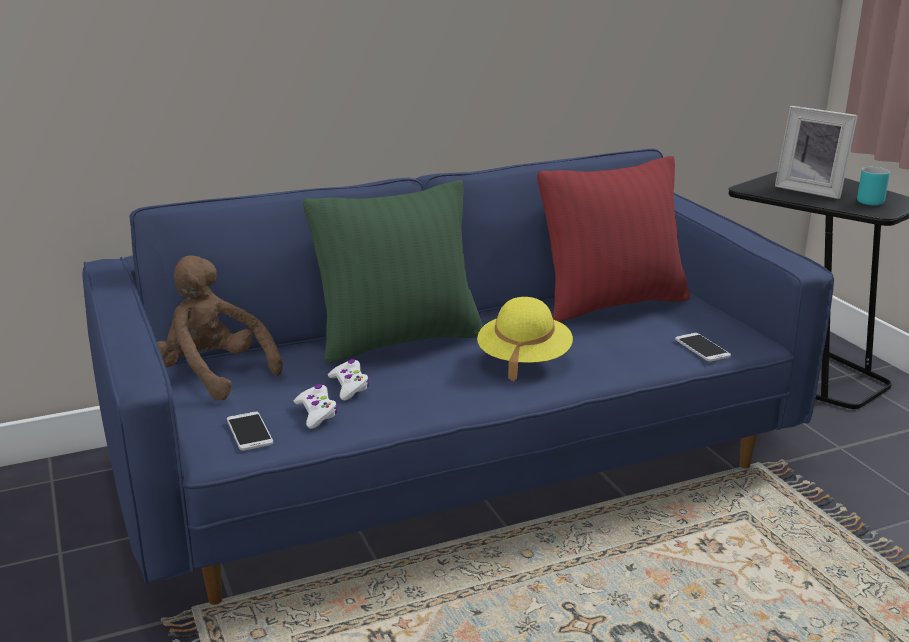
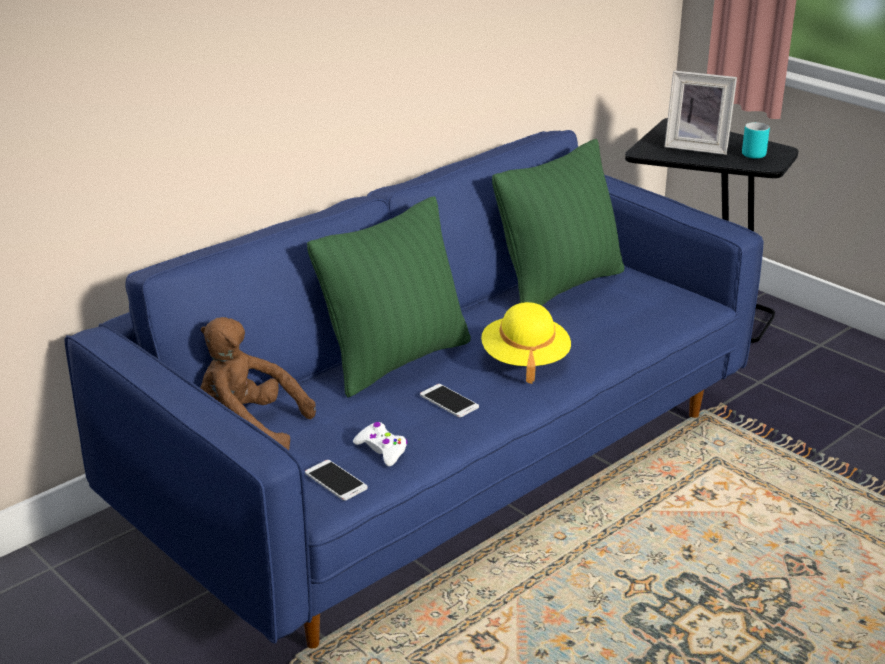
camera: 20 degrees left, 5 degrees up
white game controller [328,359,369,400] -> none
red pillow [537,156,690,322] -> green pillow [492,139,625,306]
phone [675,333,731,362] -> phone moved to [420,384,479,417]

